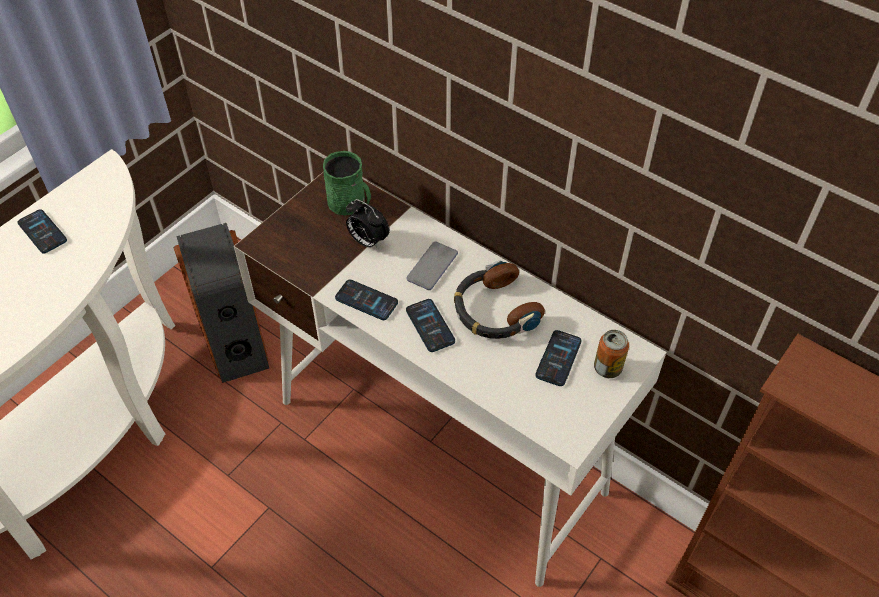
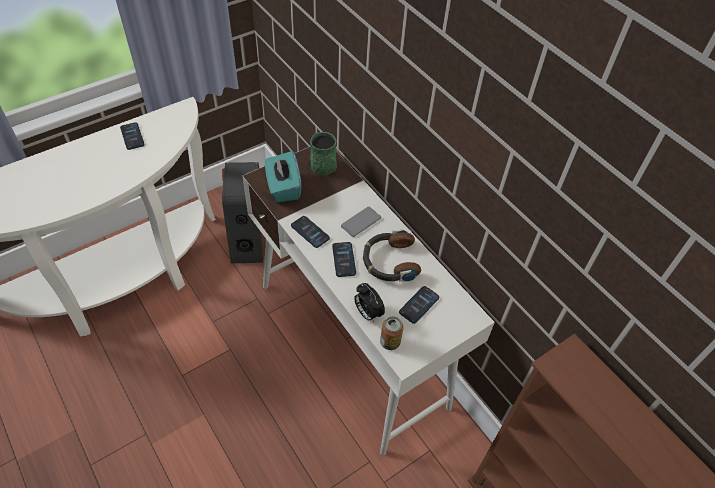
camera: 15 degrees right, 0 degrees up
alarm clock [346,199,390,250] -> alarm clock moved to [354,283,385,323]
can [594,330,629,378] -> can moved to [380,316,404,350]
none -> turquoise tissue box [265,151,302,202]

